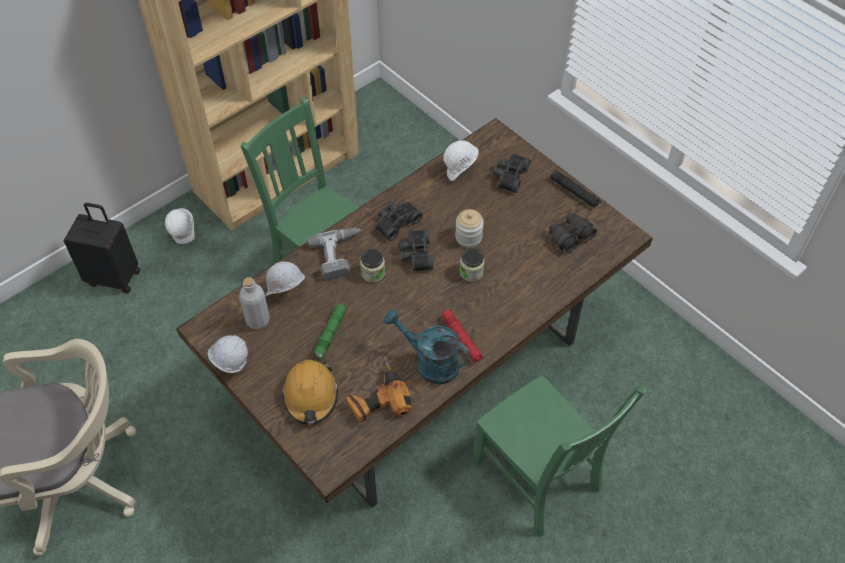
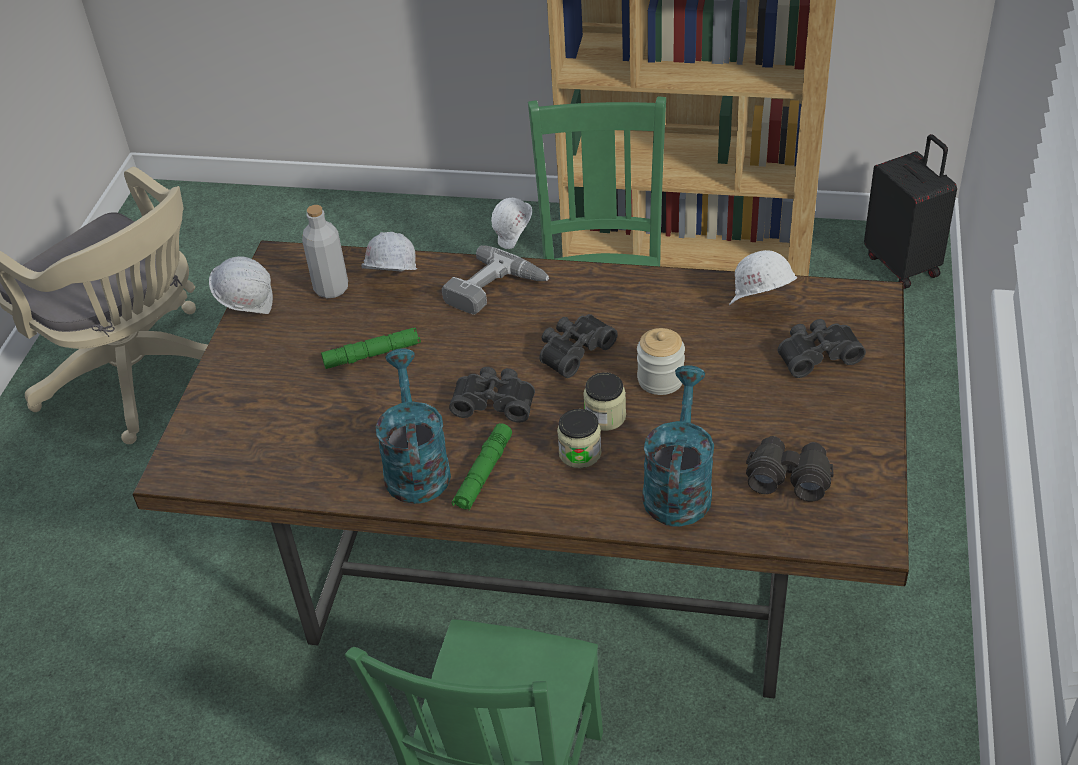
camera: 55 degrees right, 10 degrees down
black suitcase [64,203,140,293] -> black suitcase moved to [864,134,957,289]
orange hard hat [282,360,338,425] -> none
power drill [346,356,411,423] -> none
jar [360,249,385,282] -> jar moved to [557,409,601,468]
black binoculars [375,202,423,241] -> black binoculars moved to [449,367,535,423]
red flashlight [441,310,484,364] -> green flashlight [452,423,512,510]
black flashlight [550,170,601,208] -> none
none -> turquoise watering can [642,365,714,527]

